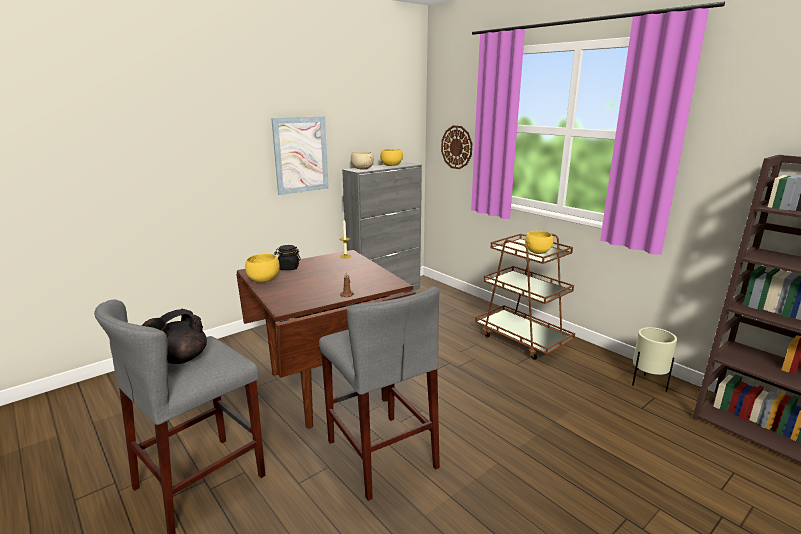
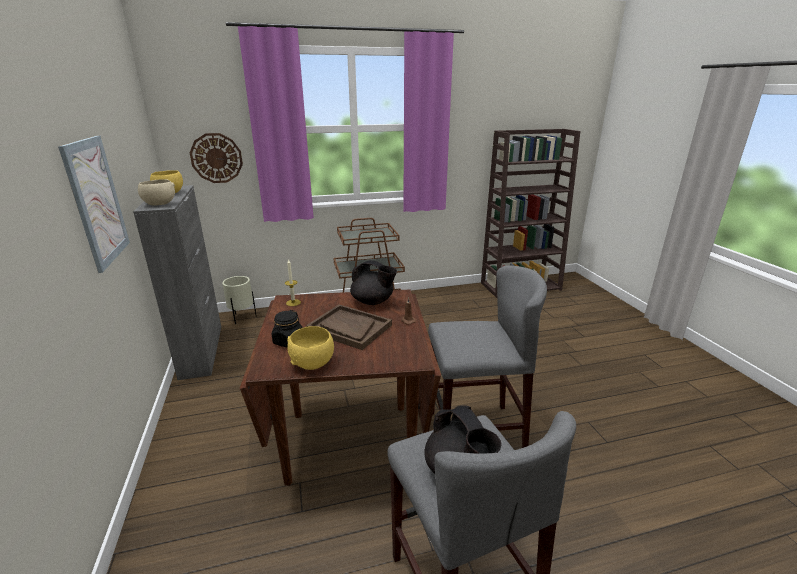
camera: 65 degrees left, 5 degrees up
yellow bowl [525,231,553,254] -> none
beige planter [632,327,677,392] -> beige planter moved to [222,276,257,324]
none -> brown tray [306,304,392,350]
none -> black teapot [350,260,397,305]

